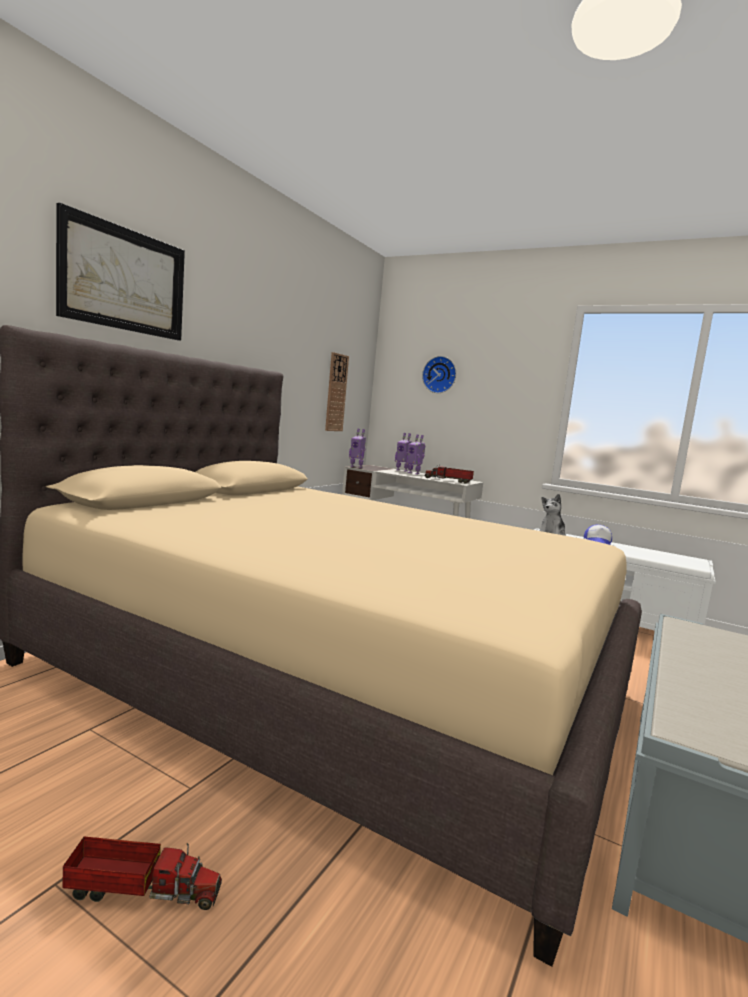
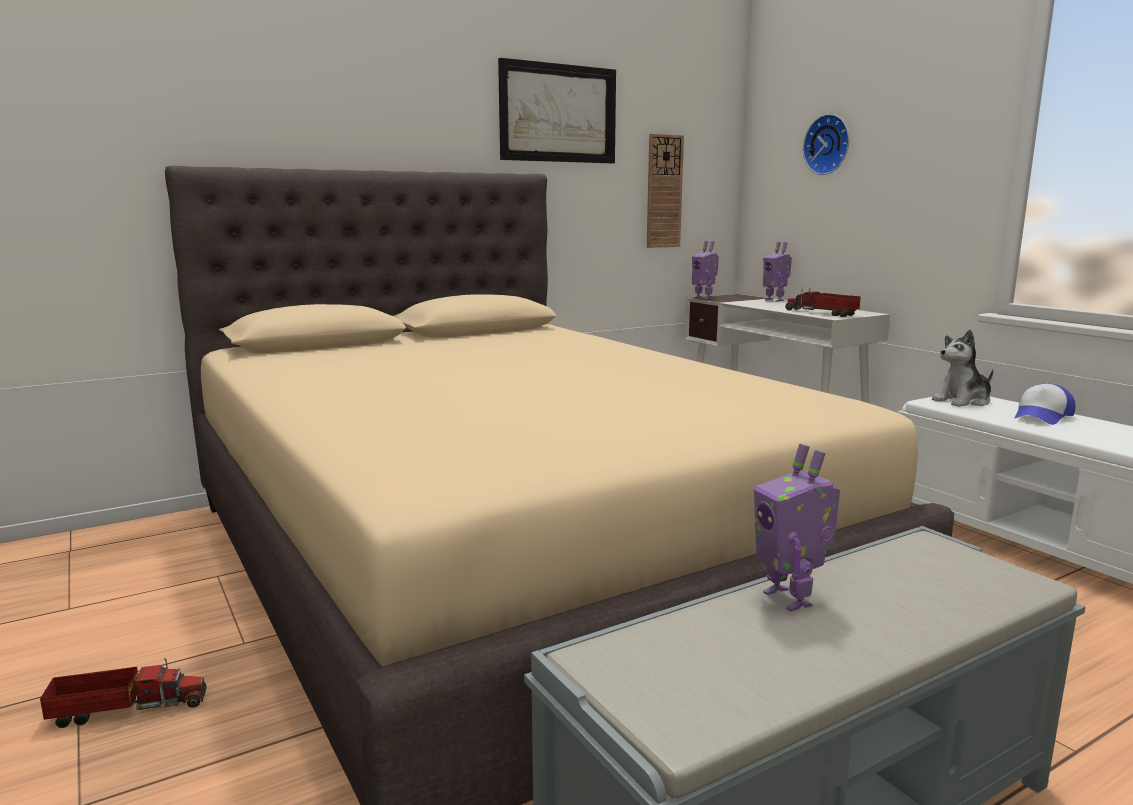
camera: 30 degrees right, 5 degrees up
picture [56,203,185,341] -> picture moved to [498,58,616,164]
toy truck [63,836,222,910] -> toy truck turned 45 degrees counterclockwise [40,658,207,728]
toy robot [406,434,425,474] -> toy robot moved to [754,443,840,611]

